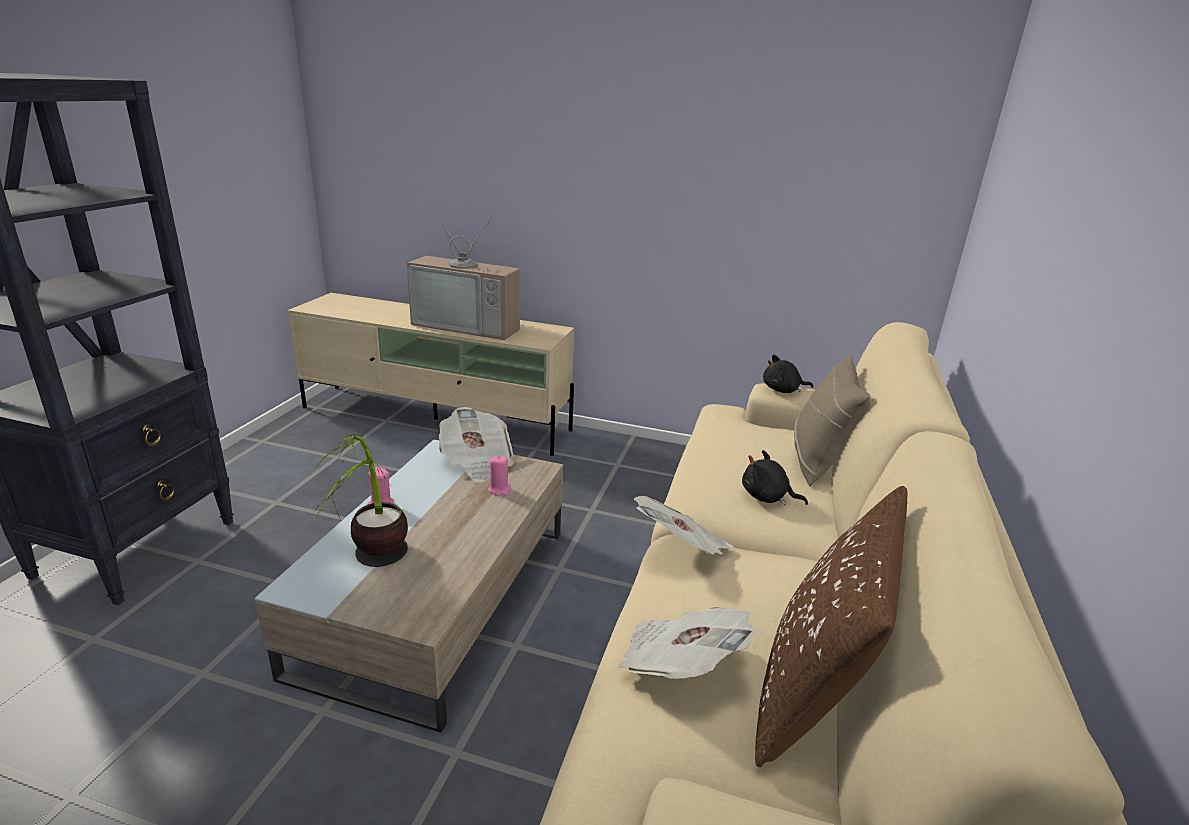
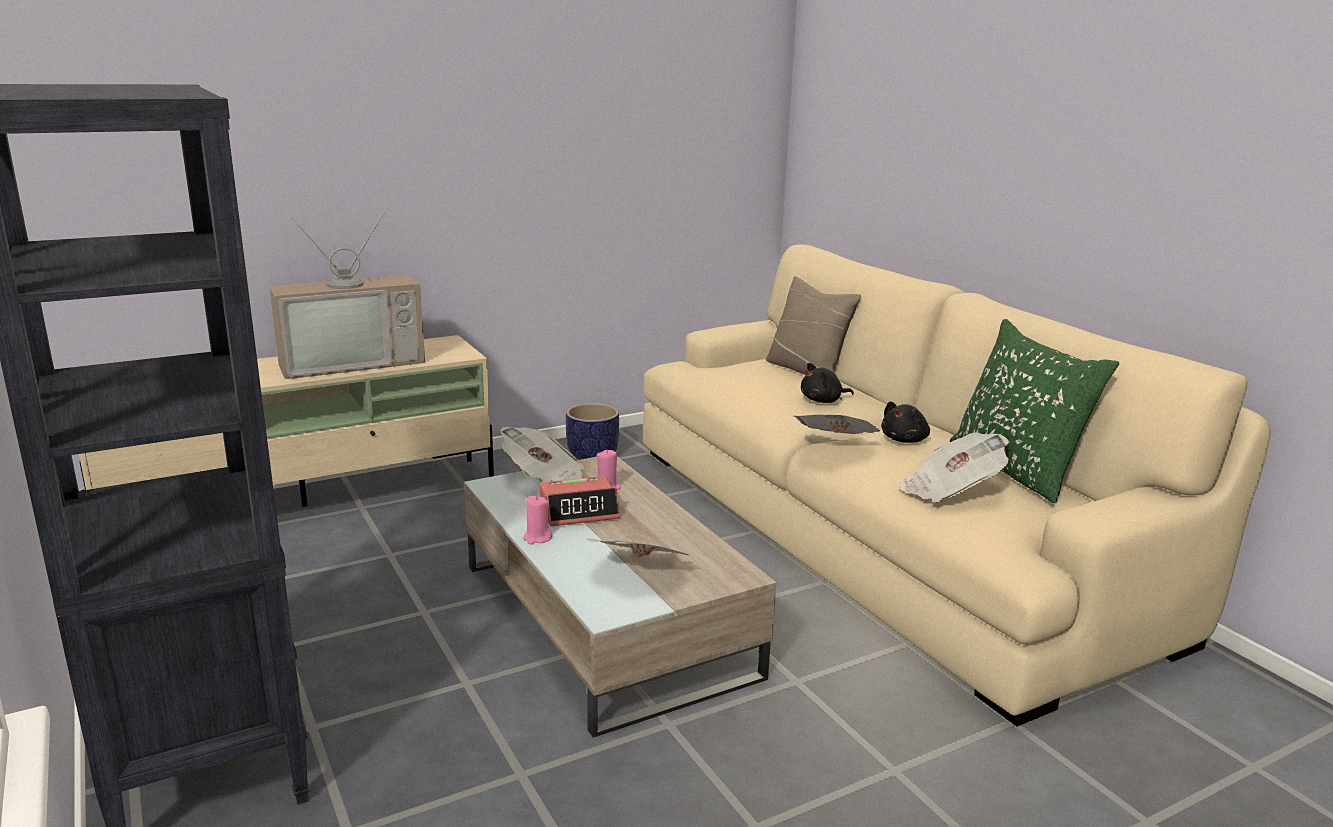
camera: 45 degrees left, 5 degrees down
potted plant [315,435,408,567] -> newspaper [587,538,689,557]
brown pillow [755,486,908,767] -> green pillow [950,319,1119,503]
black plush toy [763,355,813,393] -> black plush toy moved to [881,401,930,443]
none -> alarm clock [540,476,620,526]
none -> planter [566,403,619,460]

